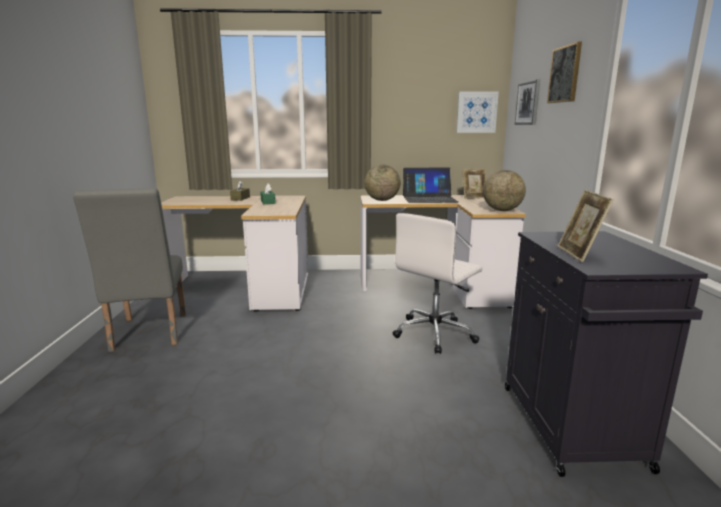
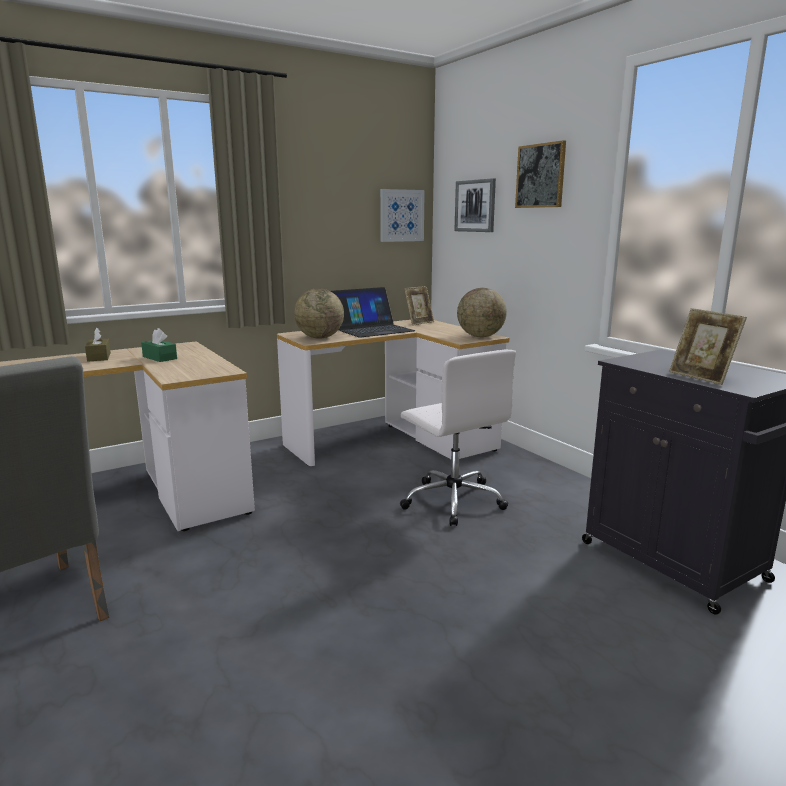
camera: 30 degrees left, 0 degrees up
white office chair [393,213,482,354] -> white office chair turned 45 degrees counterclockwise [400,350,516,526]

